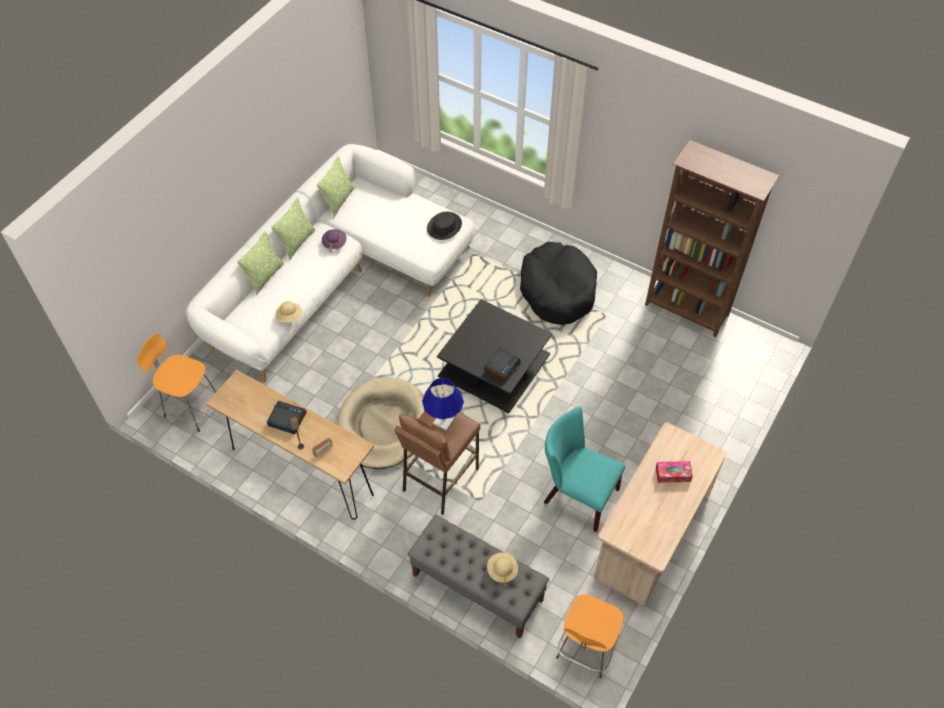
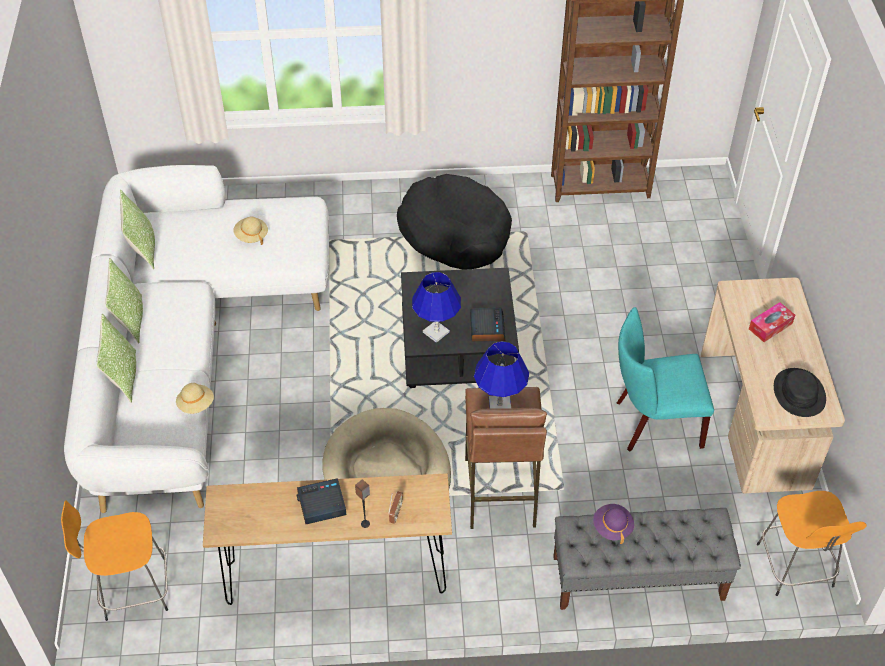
camera: 35 degrees left, 5 degrees down
purple hat [322,229,347,253] -> purple hat moved to [593,504,634,544]
black hat [427,212,462,240] -> black hat moved to [774,368,826,417]
beige hat [487,552,518,585] -> beige hat moved to [233,216,268,245]
none -> blue table lamp [412,272,461,343]

